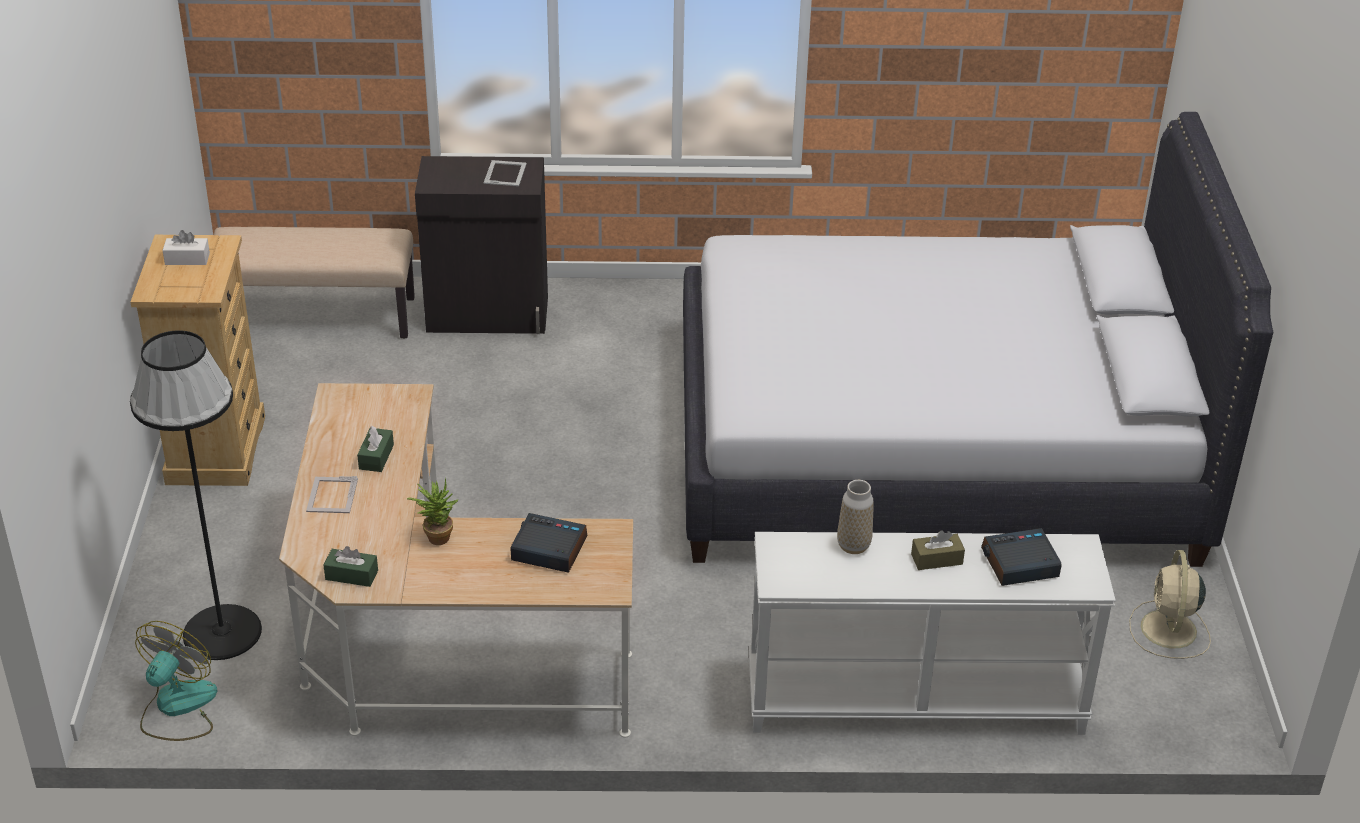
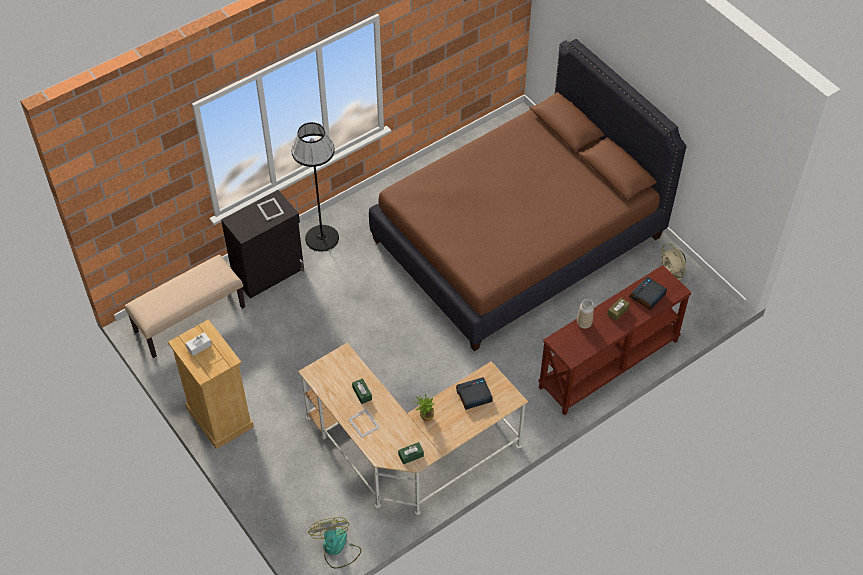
camera: 35 degrees left, 15 degrees up
black floor lamp [130,330,262,660] -> black floor lamp moved to [291,122,339,251]
white bed [683,112,1273,567] -> brown bed [369,39,687,351]
white console table [749,532,1116,735] -> brown console table [538,265,692,415]

